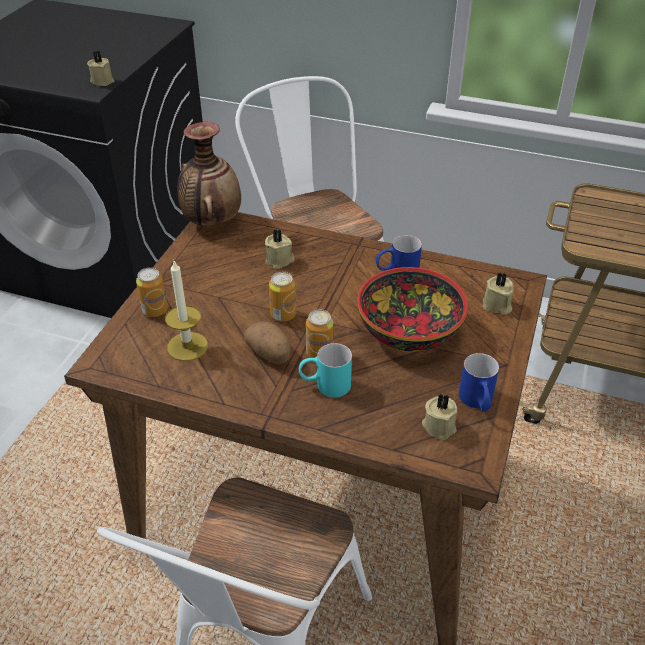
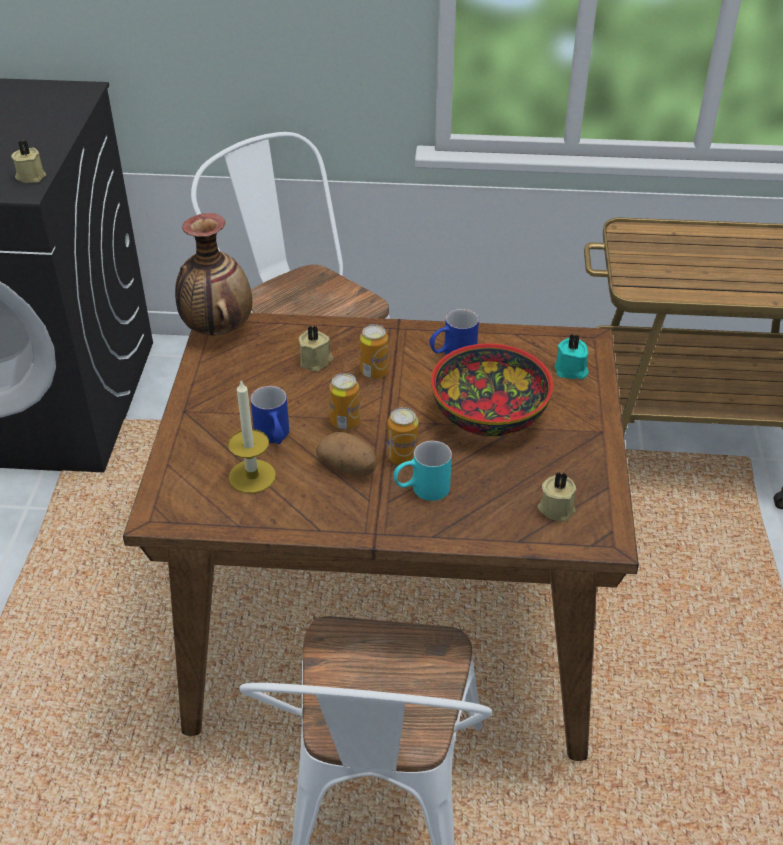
camera: 15 degrees left, 0 degrees up
can [136,268,168,317] -> can moved to [360,324,389,379]
blue mug [459,353,499,412] -> blue mug moved to [250,386,289,444]
beige candle [483,272,514,315] -> turquoise candle [554,334,589,379]

